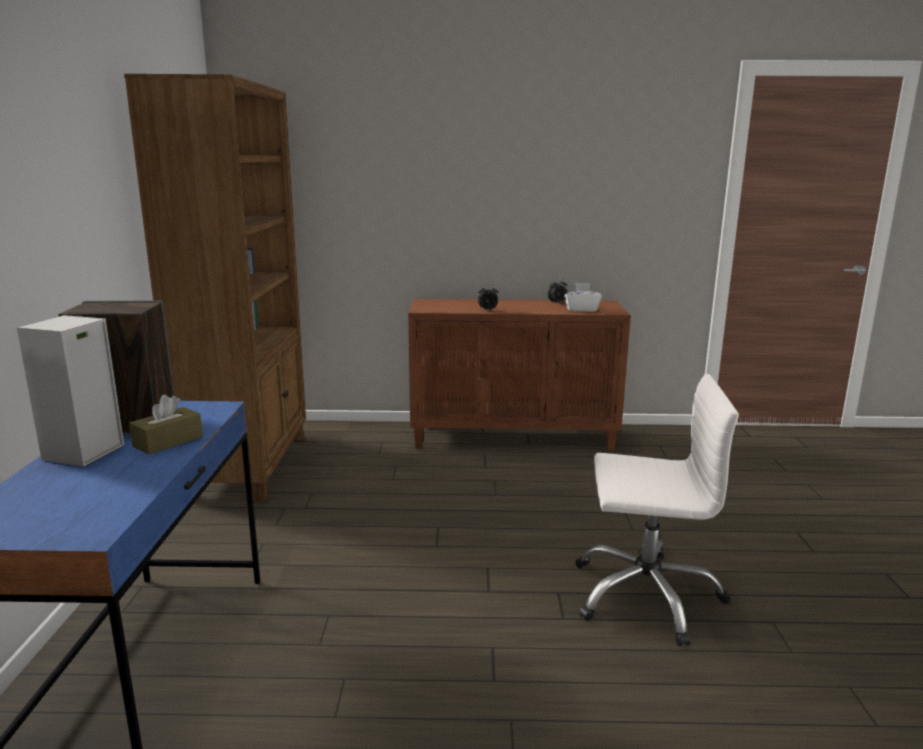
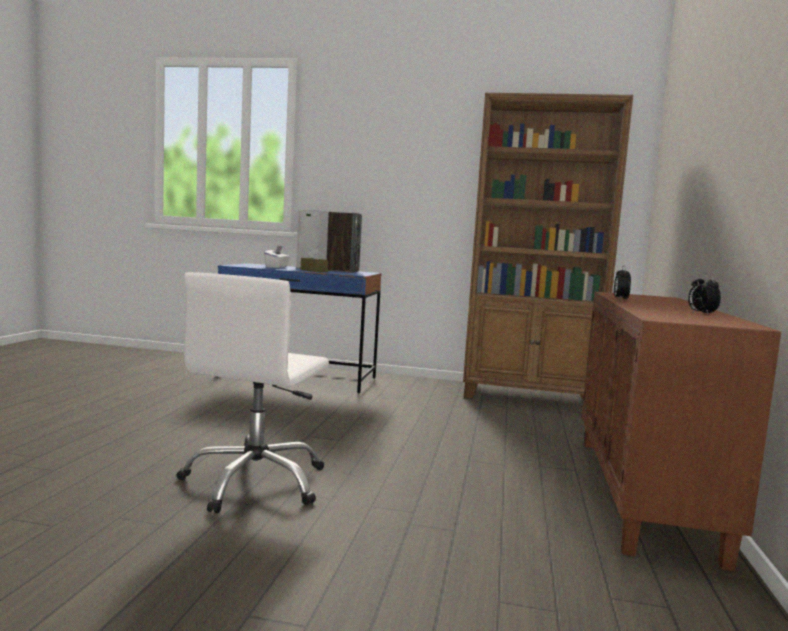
camera: 100 degrees right, 10 degrees down
white tissue box [564,283,602,312] -> white tissue box moved to [264,246,290,268]

